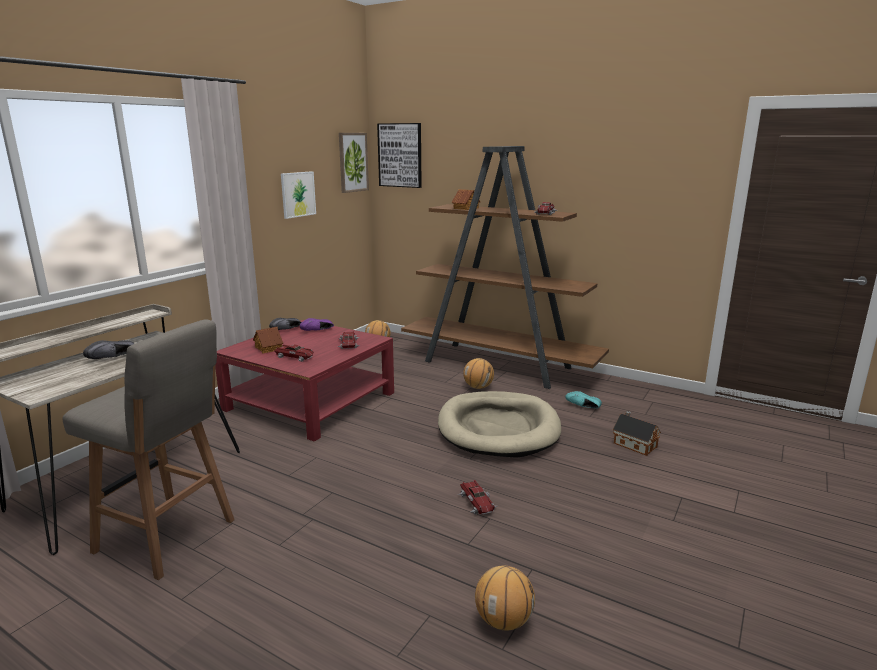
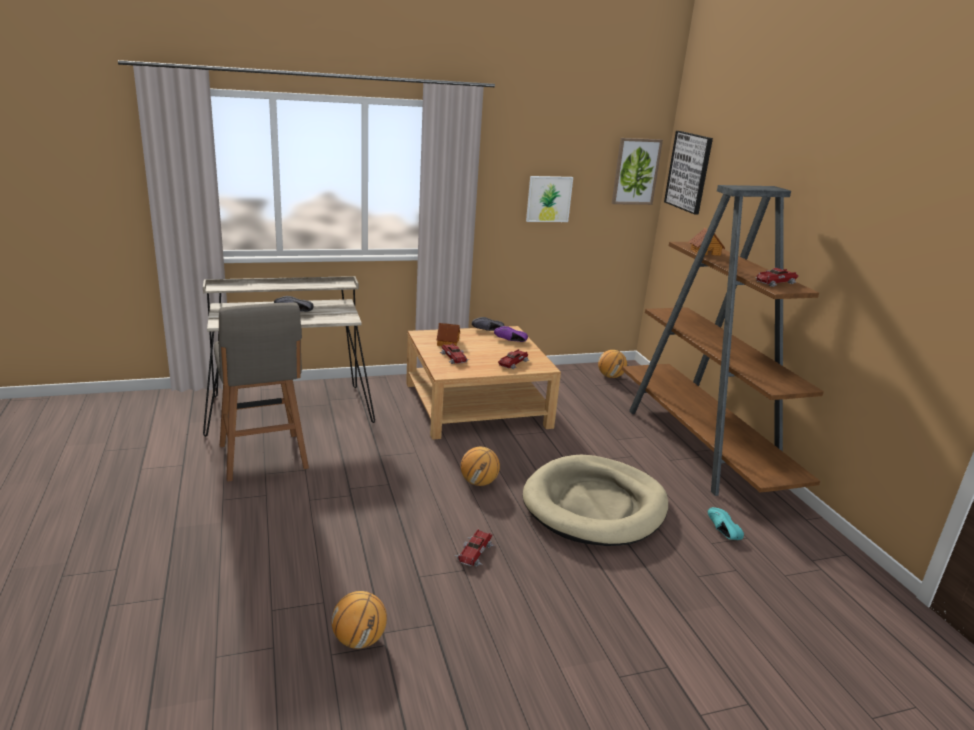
camera: 40 degrees right, 5 degrees up
red coffee table [215,320,394,442] -> beige coffee table [406,326,561,440]
basketball [463,358,494,389] -> basketball moved to [461,447,500,486]
toy house [613,411,661,456] -> none

